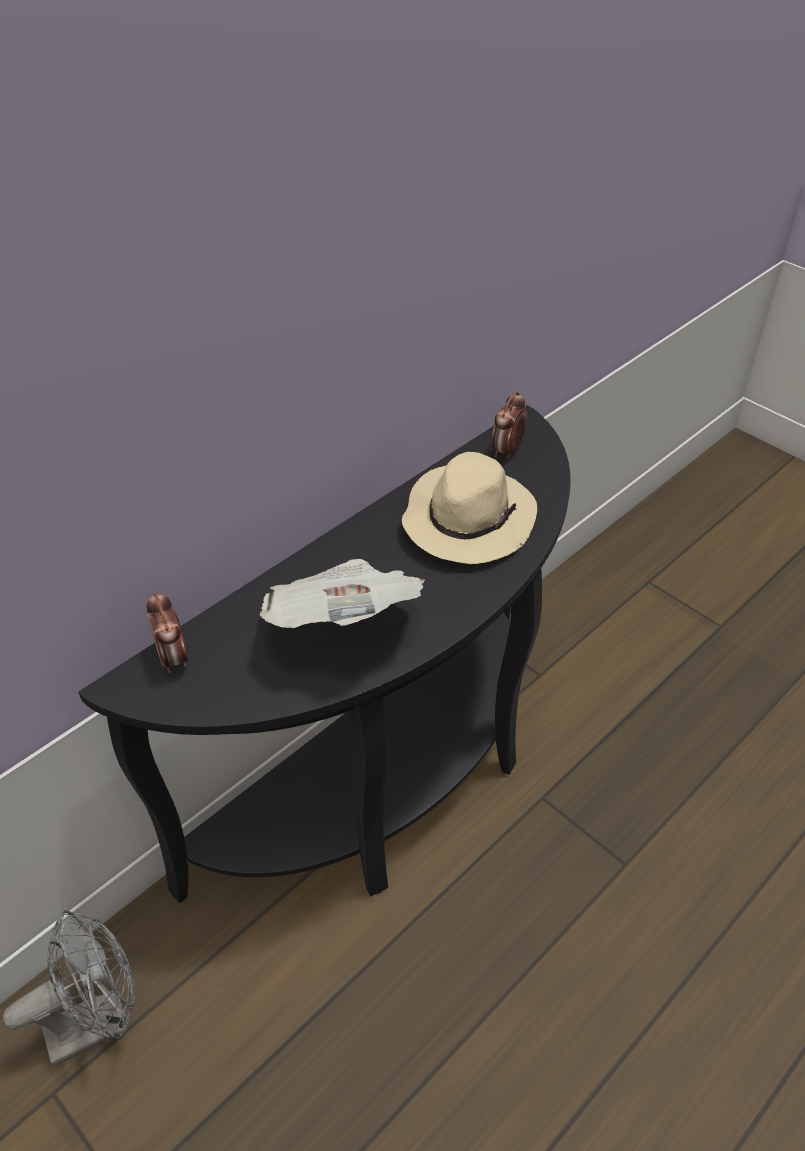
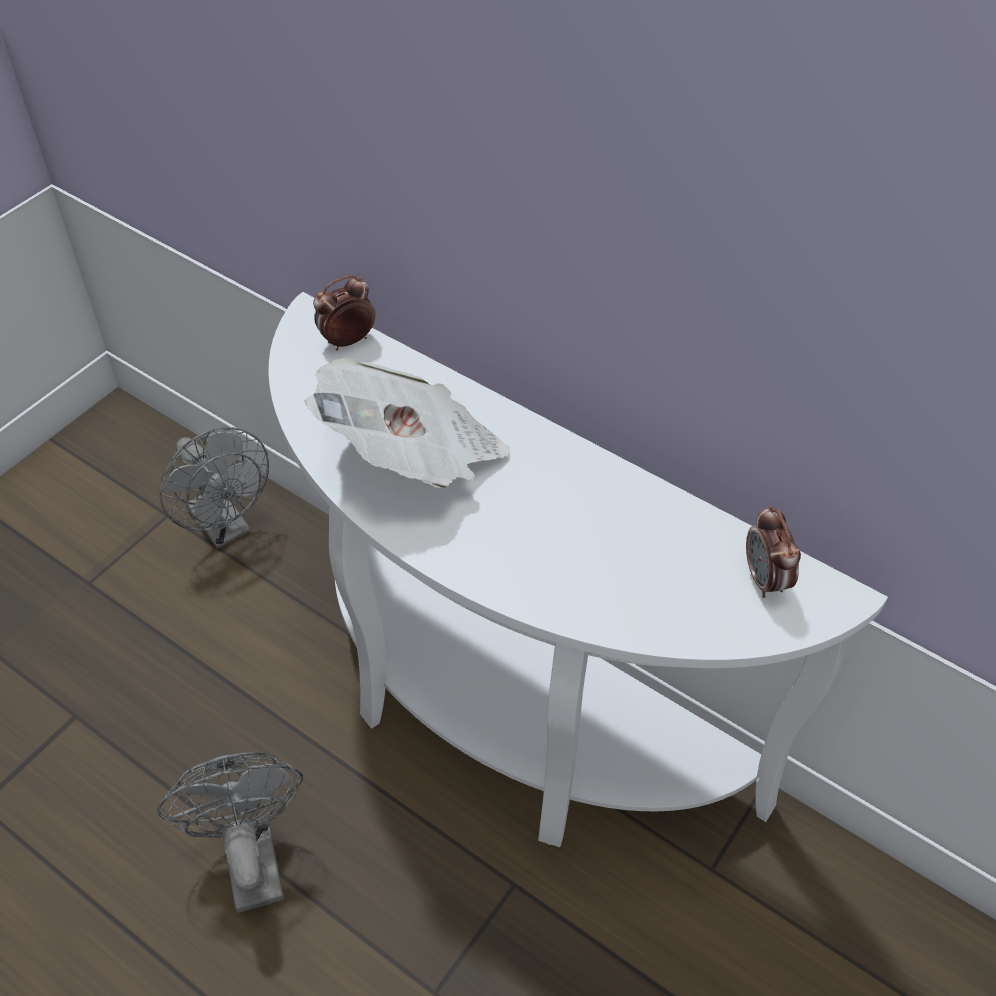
camera: 80 degrees right, 5 degrees up
black console table [78,405,571,903] -> white console table [269,292,888,847]
beige hat [402,452,537,564] -> none
alarm clock [491,391,527,459] -> alarm clock turned 120 degrees counterclockwise [746,505,801,598]
none -> grey fan [157,752,303,913]

